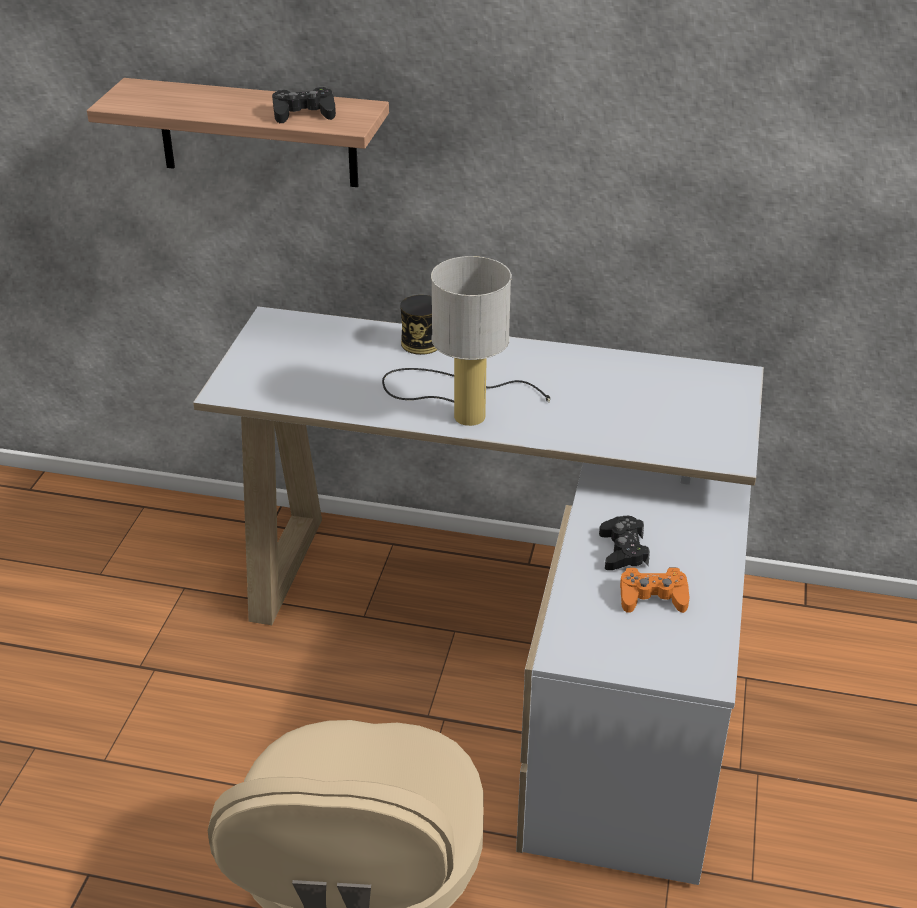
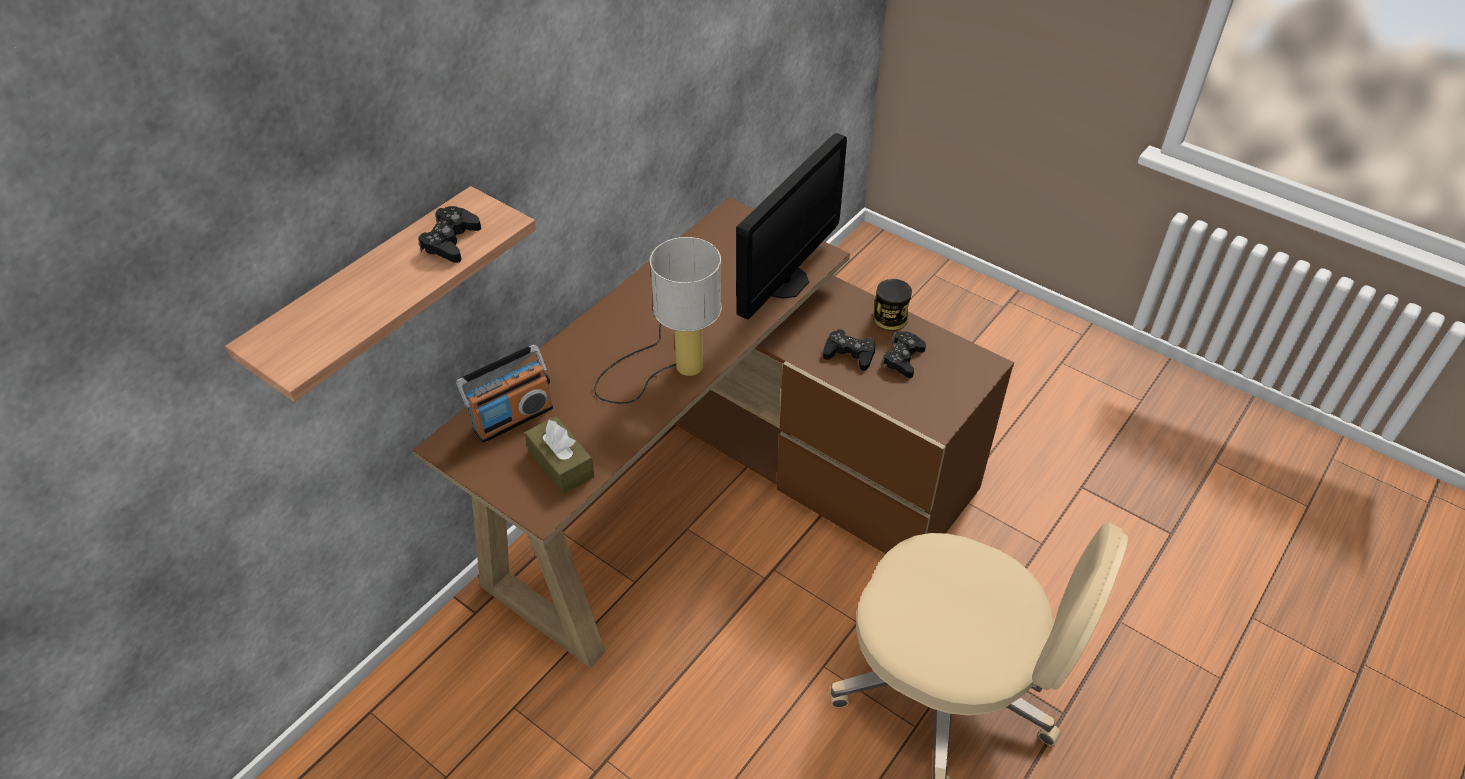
camera: 65 degrees left, 10 degrees up
white desk [193,306,764,885] -> brown desk [412,197,1014,668]
can [400,295,437,355] -> can moved to [873,279,912,331]
orange game controller [620,567,690,613] -> black game controller [882,331,926,378]
none -> radio [456,344,553,443]
none -> brown tissue box [525,416,594,494]
none -> monitor [736,133,847,320]

